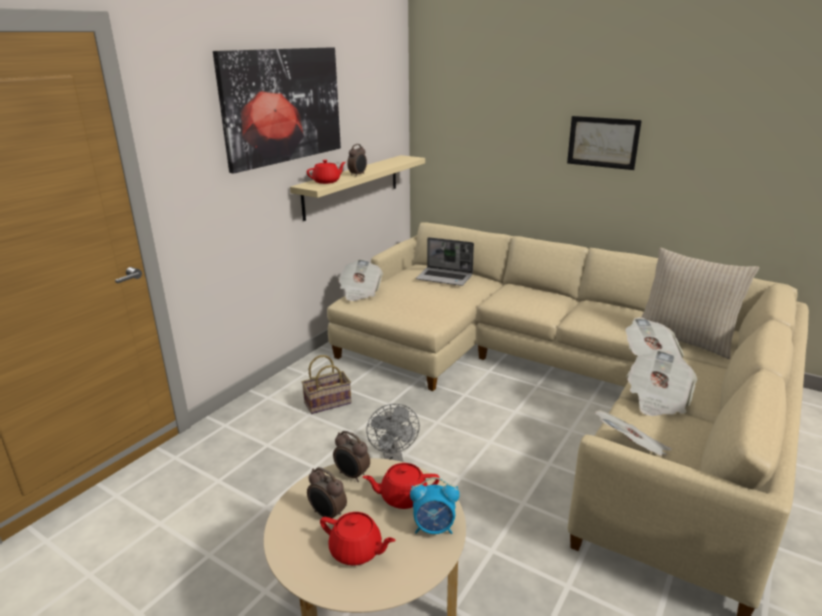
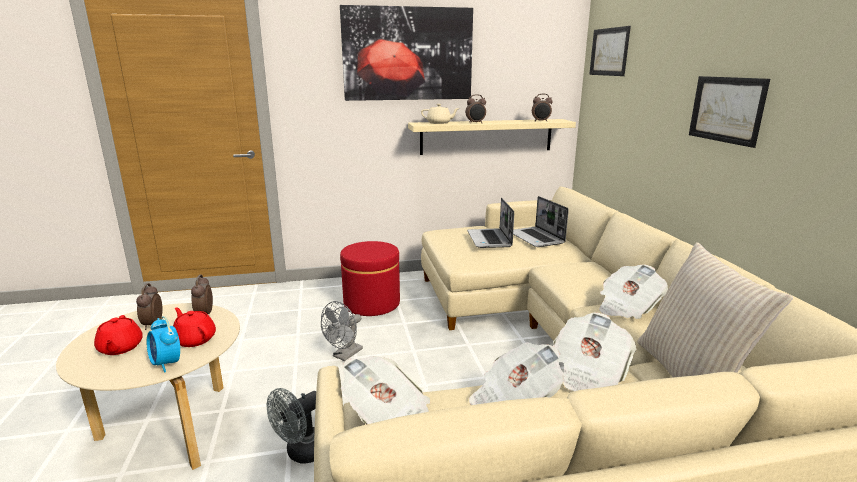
camera: 45 degrees right, 5 degrees down
basket [302,355,351,414] -> red ottoman [340,241,400,316]
red teapot [307,160,346,184] -> beige teapot [421,104,460,124]
newspaper [338,259,383,301] -> newspaper moved to [599,265,668,319]
none -> grey fan [266,388,316,464]
none -> laptop [467,198,514,248]
none -> alarm clock [532,94,553,122]
none -> picture [589,26,631,76]

